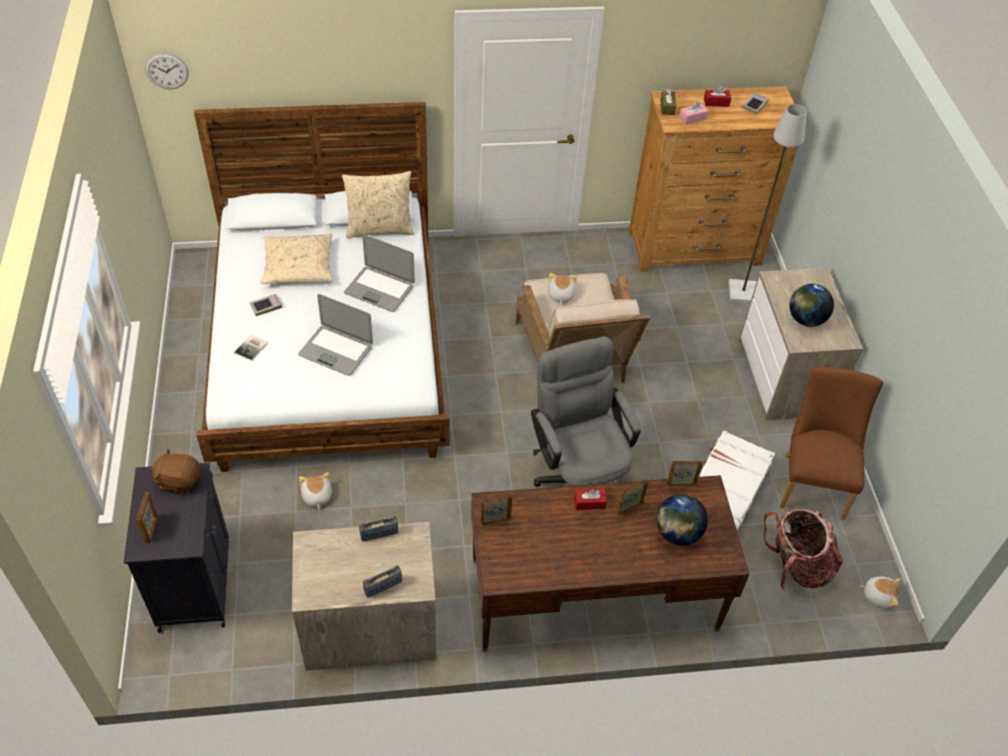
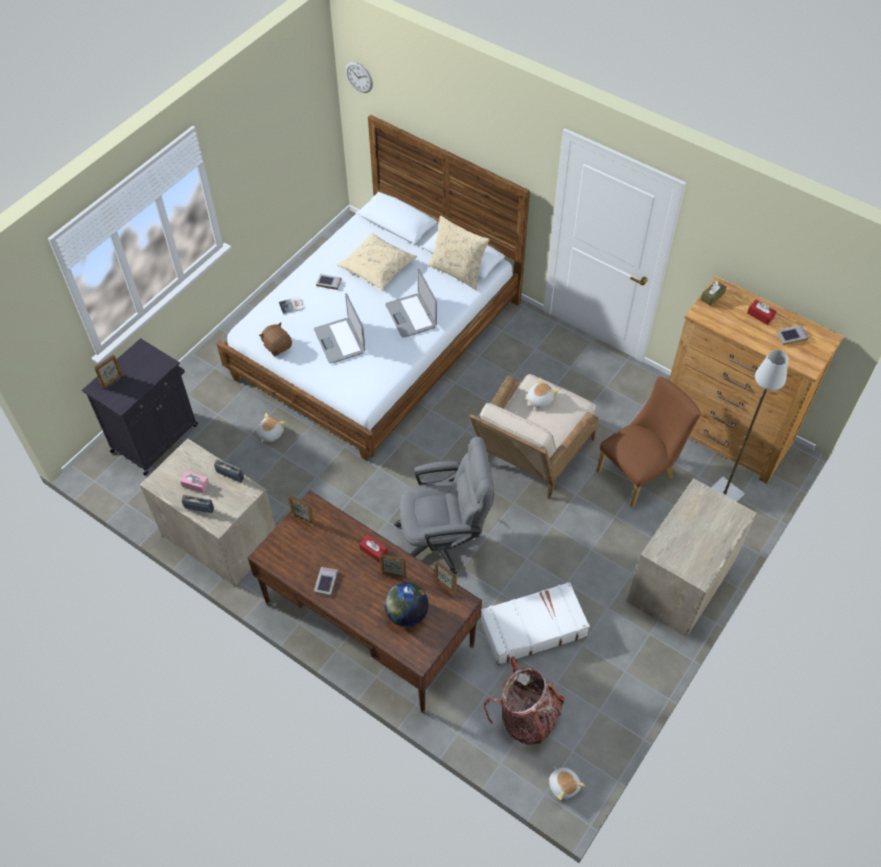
camera: 45 degrees right, 5 degrees up
brown plush toy [151,448,200,494] -> brown plush toy moved to [259,322,292,356]
grey office chair [531,336,640,487] -> grey office chair turned 60 degrees clockwise [394,437,494,574]
pink tissue box [679,102,708,125] -> pink tissue box moved to [180,471,209,493]
brown chair [780,367,883,520] -> brown chair moved to [596,377,701,508]
globe [789,284,834,327] -> none
none -> book [314,567,338,596]

